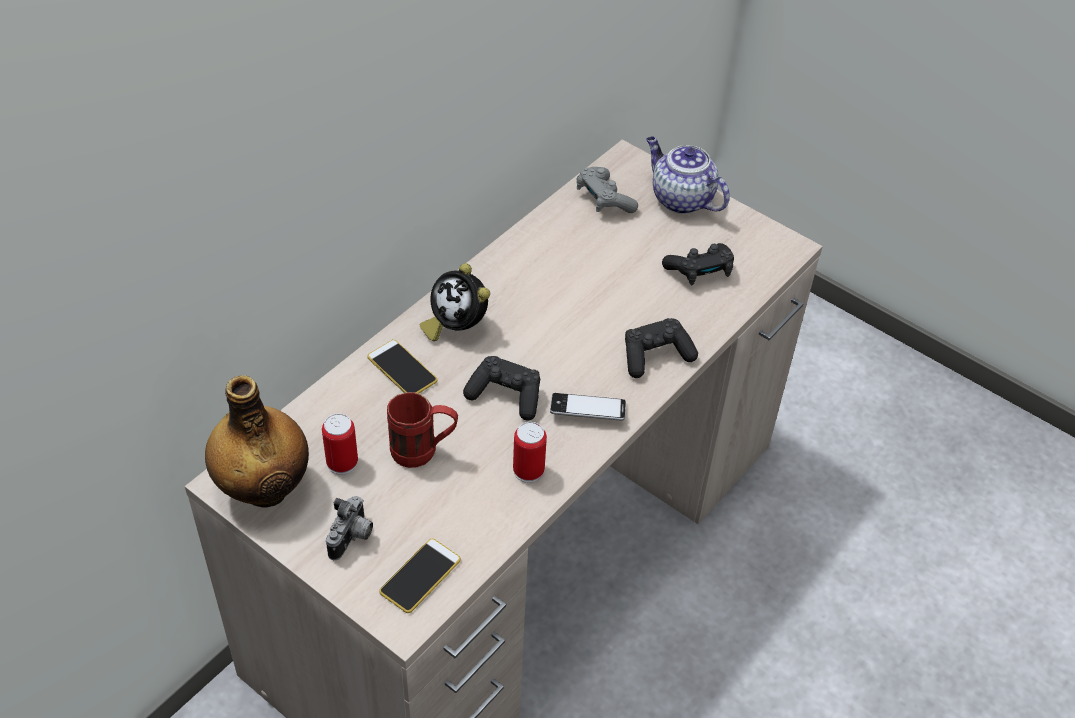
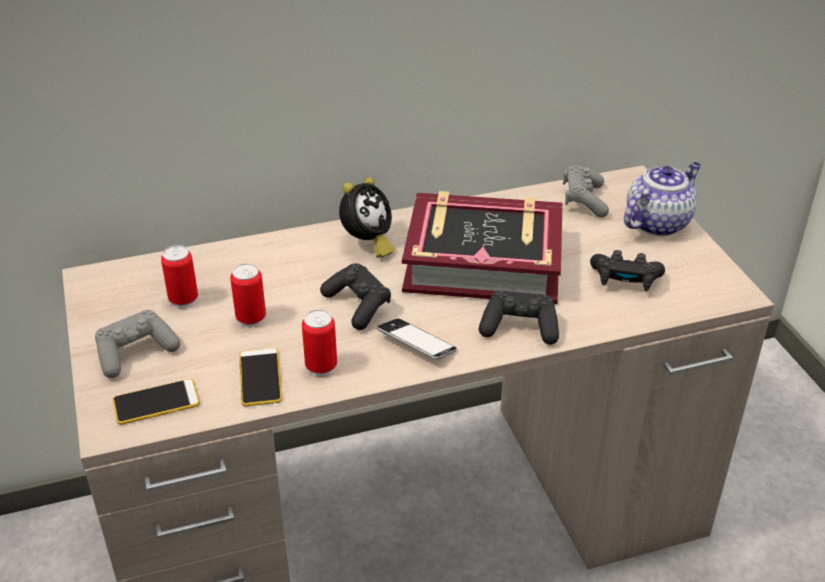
camera: 35 degrees right, 10 degrees down
bottle [205,375,309,508] -> none
camera [326,496,373,560] -> grey game controller [95,310,180,378]
phone [367,340,437,394] -> phone moved to [239,348,282,406]
red mug [387,392,458,468] -> can [230,263,266,328]
alarm clock [420,263,490,341] -> alarm clock turned 135 degrees counterclockwise [339,177,395,258]
teapot [646,137,730,214] -> teapot turned 60 degrees clockwise [624,162,701,236]
none -> book [402,191,563,304]

